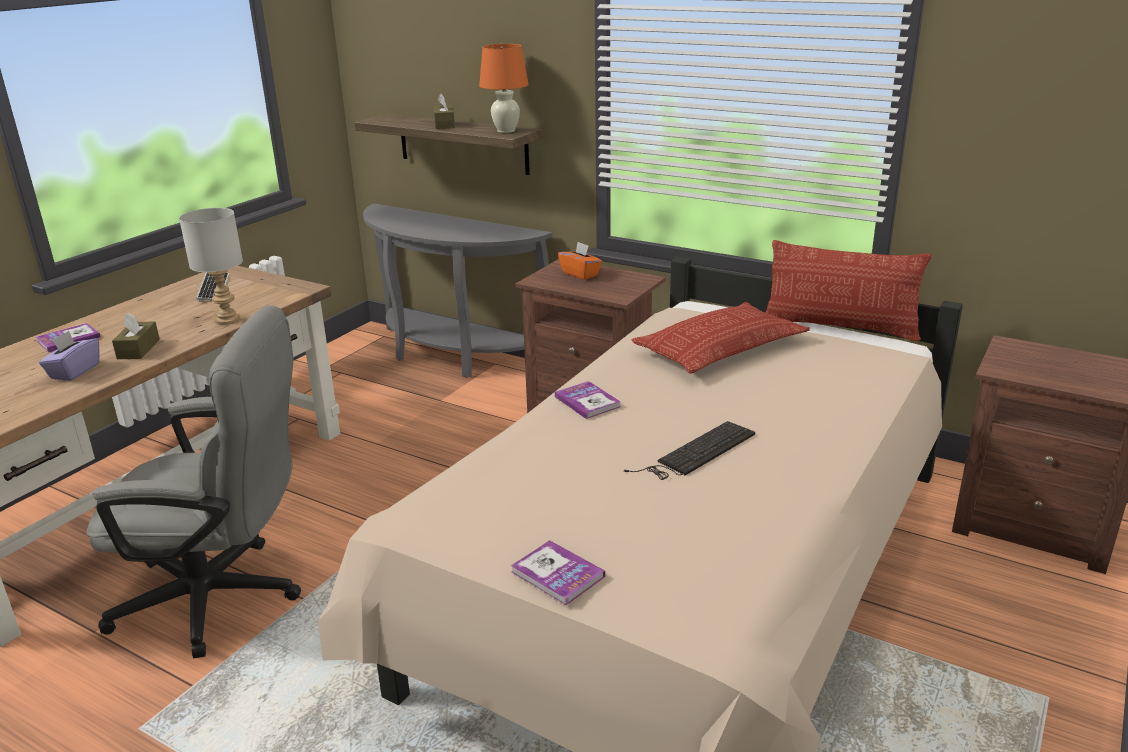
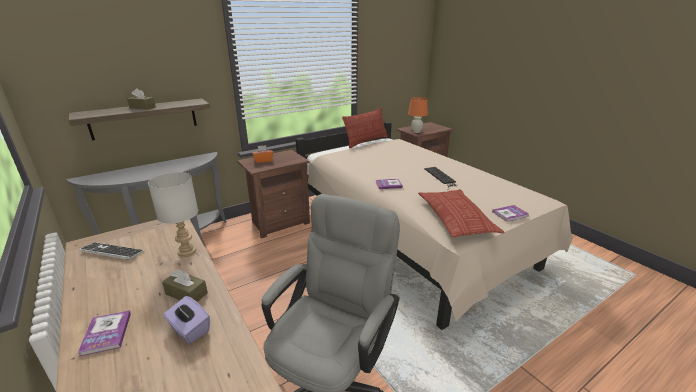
camera: 65 degrees left, 0 degrees up
orange table lamp [479,44,529,133] -> orange table lamp moved to [408,97,428,133]
pillow [632,302,810,374] -> pillow moved to [419,189,504,237]

